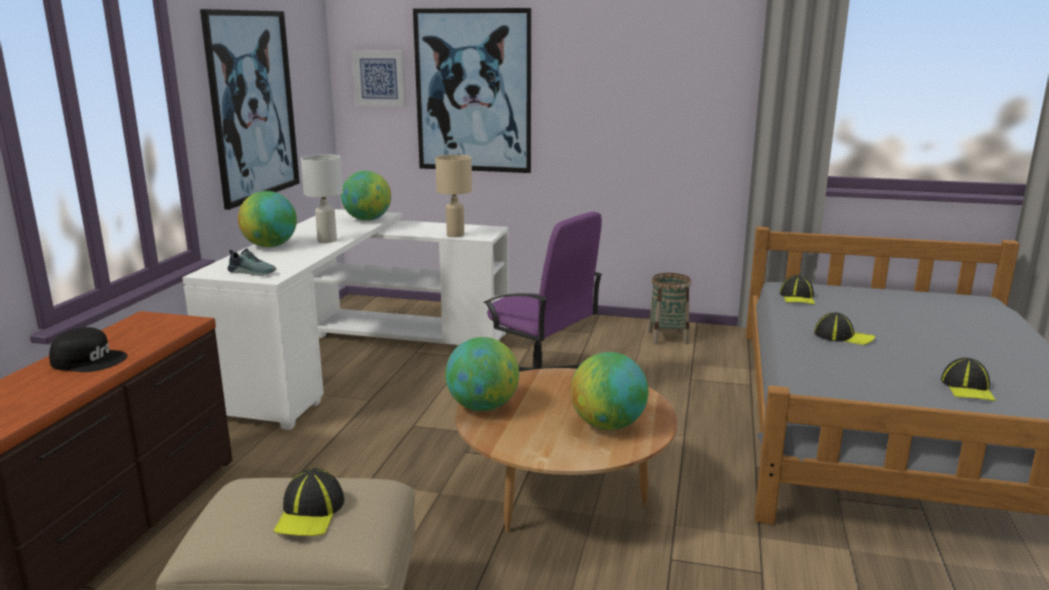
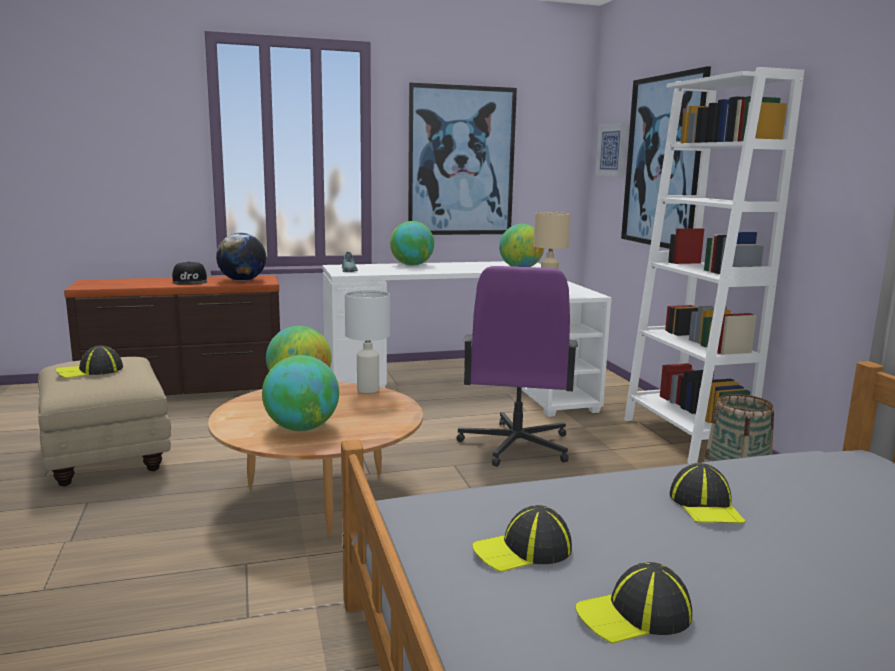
camera: 60 degrees right, 5 degrees down
white table lamp [301,154,343,243] -> white table lamp moved to [345,290,390,393]
cap [780,275,815,305] -> cap moved to [472,505,572,572]
none -> globe [216,233,266,281]
none -> white bookcase [624,67,804,464]

